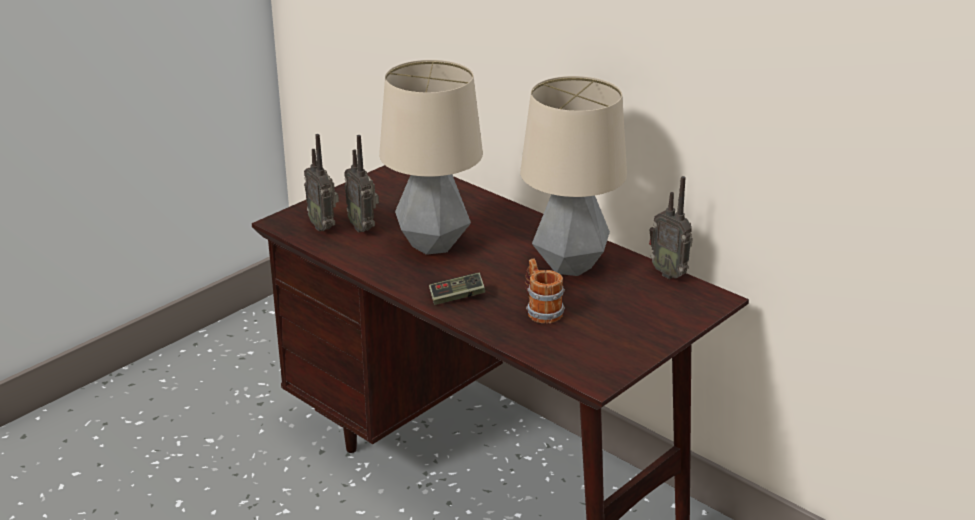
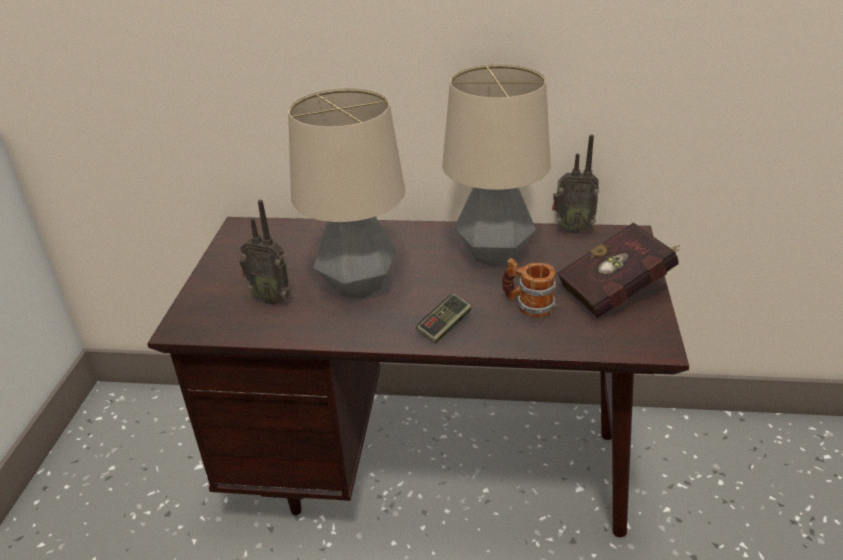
camera: 35 degrees left, 5 degrees up
radio [304,134,339,232] -> none
none -> red book [557,222,680,318]

